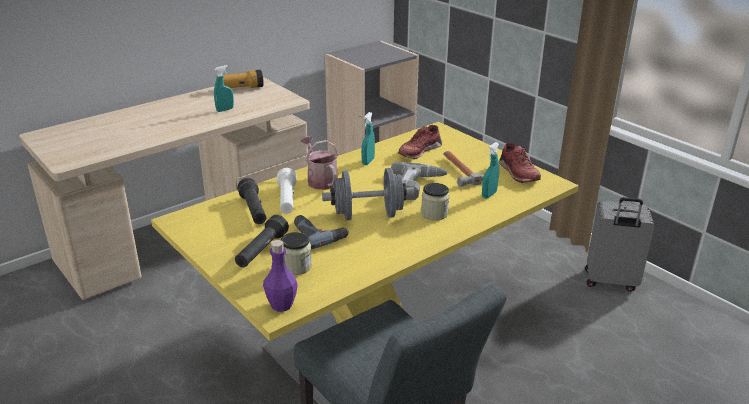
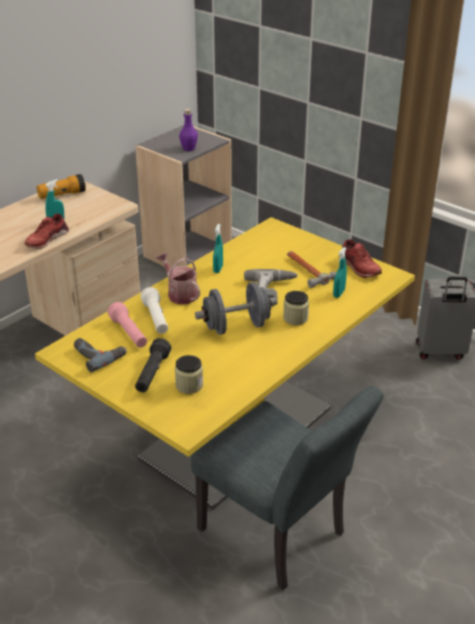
camera: 10 degrees left, 5 degrees up
black flashlight [237,178,266,224] -> pink flashlight [108,302,147,348]
purple bottle [263,240,298,312] -> purple bottle moved to [179,109,198,151]
power drill [294,215,349,250] -> power drill moved to [74,338,127,373]
red shoe [398,125,442,159] -> red shoe moved to [24,213,69,249]

